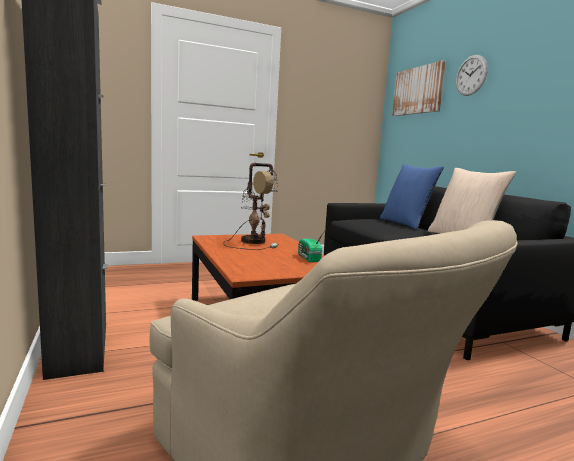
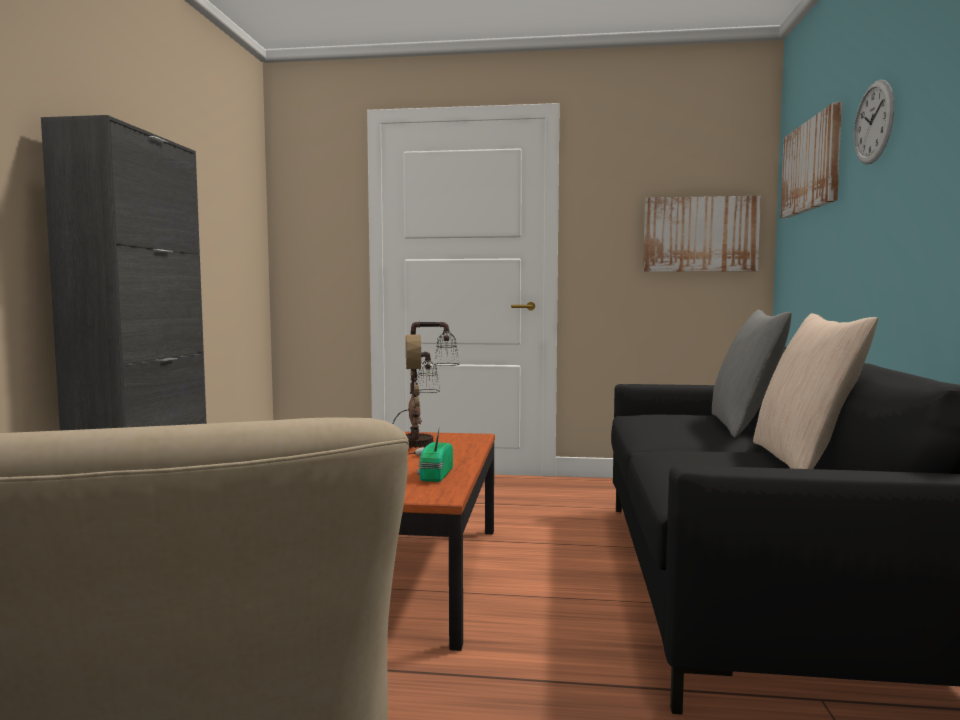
camera: 30 degrees right, 5 degrees down
blue pillow [380,164,444,230] -> grey pillow [712,310,791,438]
none -> picture [643,196,761,272]

